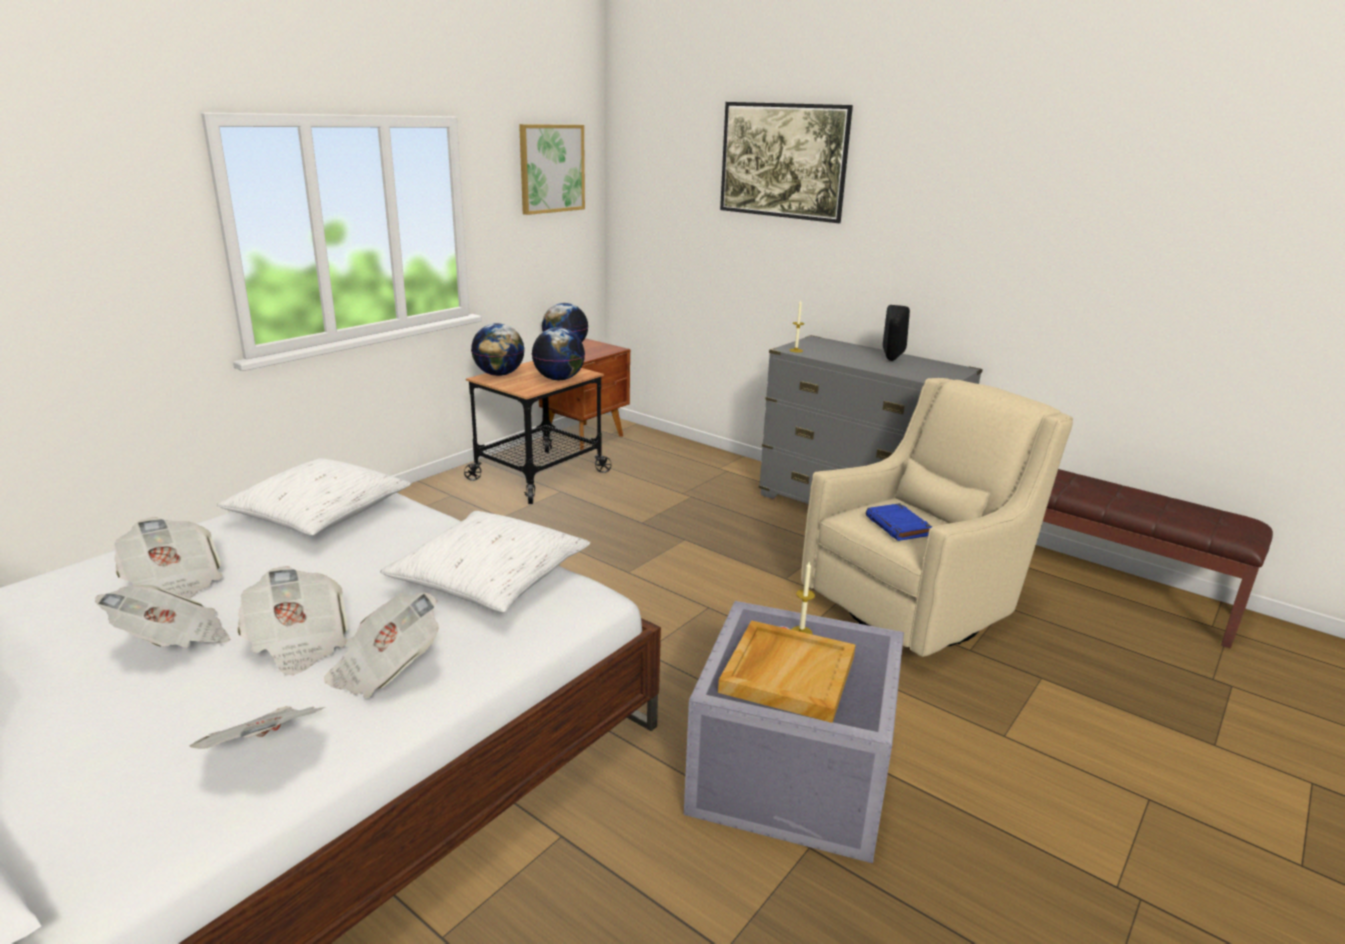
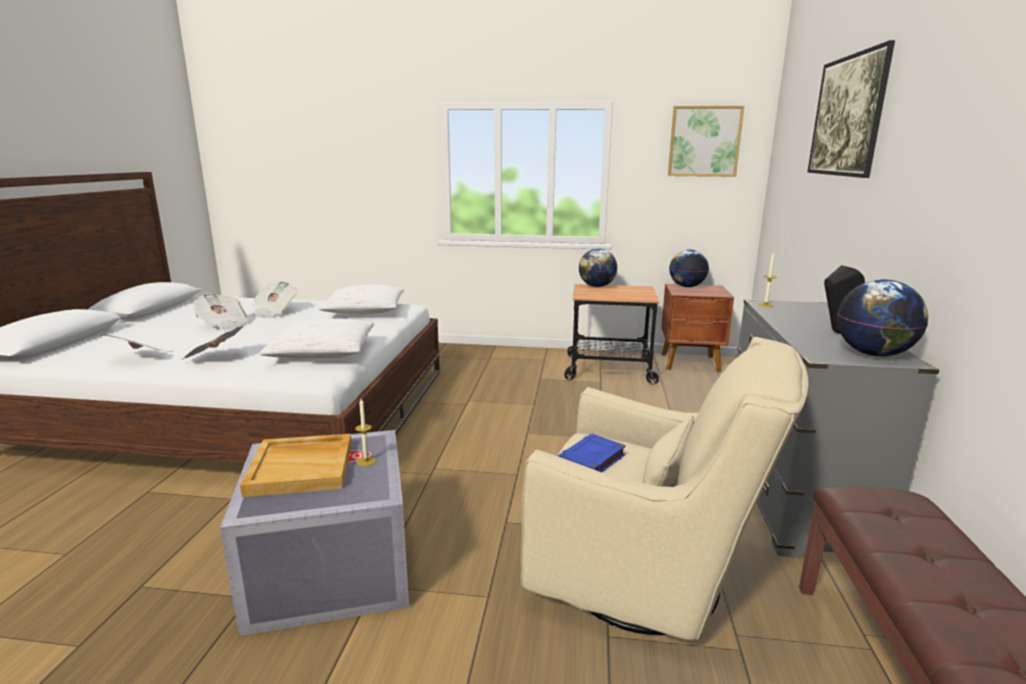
camera: 60 degrees right, 5 degrees down
newspaper [237,566,348,675] -> none
globe [532,327,585,380] -> globe moved to [837,279,928,357]

